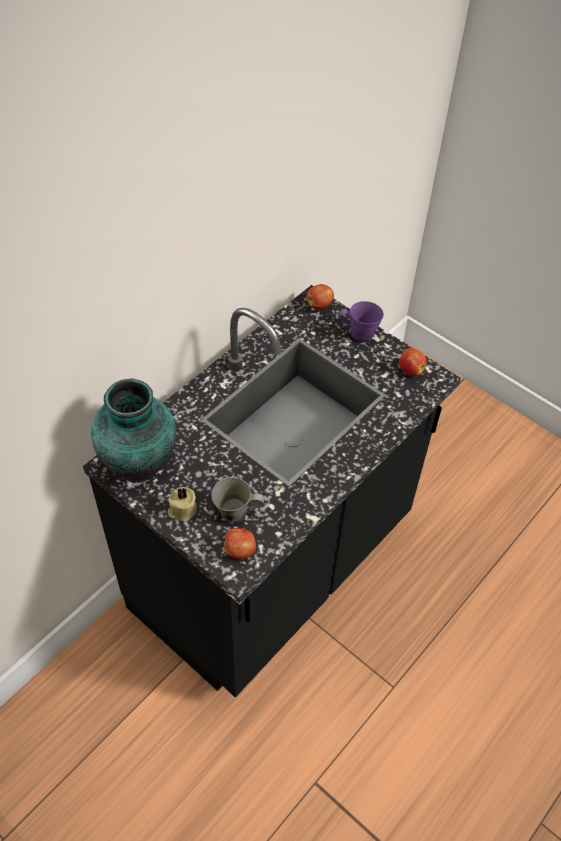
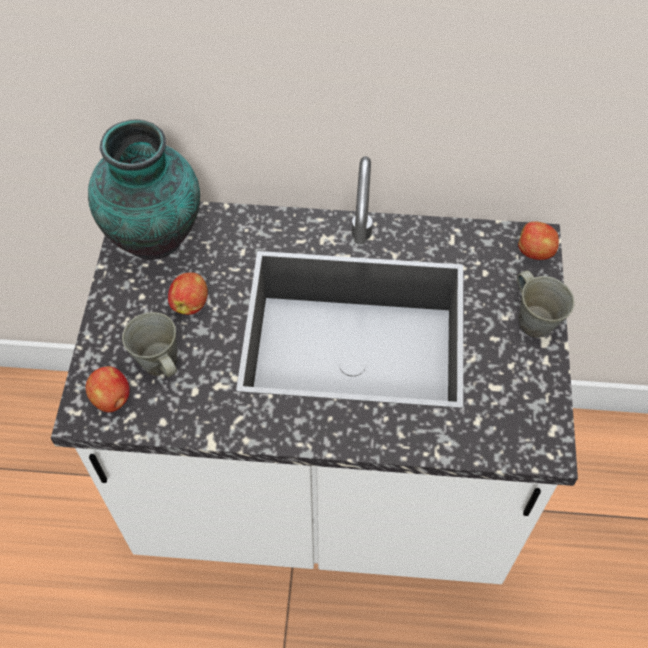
camera: 55 degrees right, 5 degrees up
black counter [83,285,461,697] -> white counter [51,156,578,584]
beige candle [168,487,197,522] -> none
purple mug [339,301,384,342] -> grey mug [517,270,575,338]
apple [399,348,427,376] -> apple moved to [168,272,208,315]

